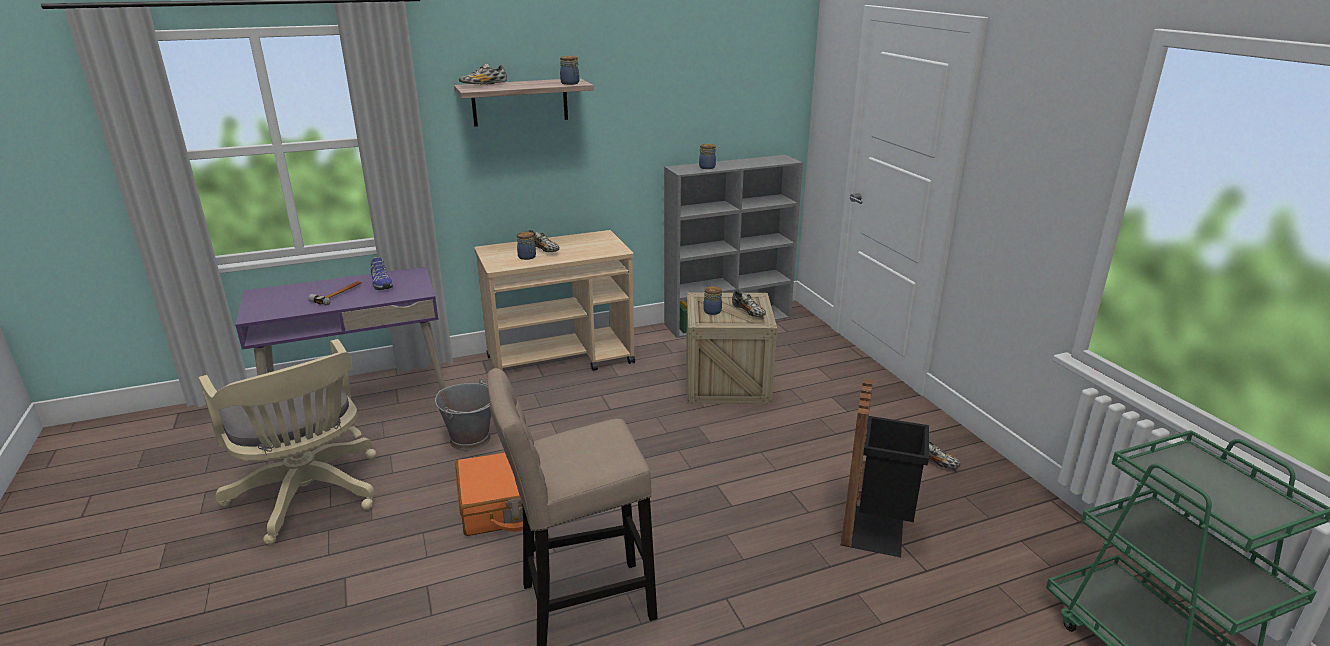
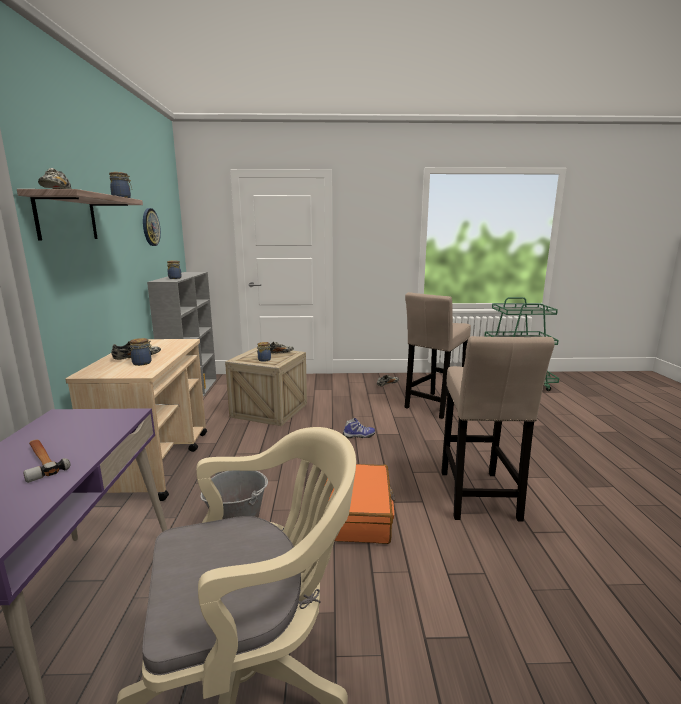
camera: 70 degrees left, 10 degrees down
shoe [371,257,393,290] -> shoe moved to [343,418,375,438]
black trash can [841,379,929,557] -> beige stool [404,292,471,419]
none -> wall clock [143,208,161,246]

